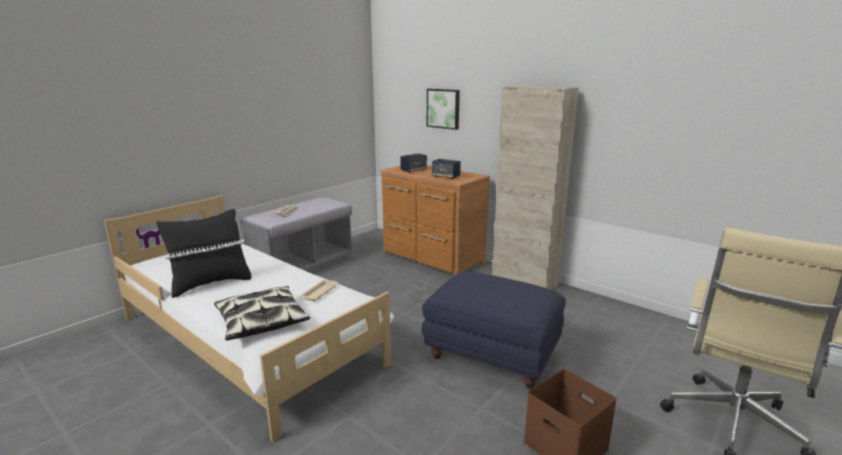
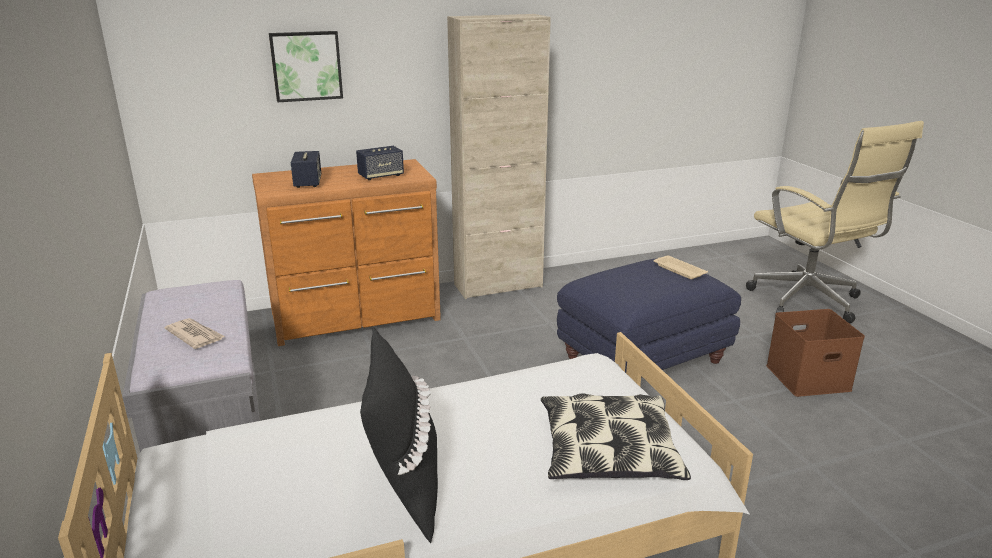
camera: 60 degrees left, 5 degrees up
beige tray [299,279,338,301] -> beige tray moved to [653,256,708,279]

